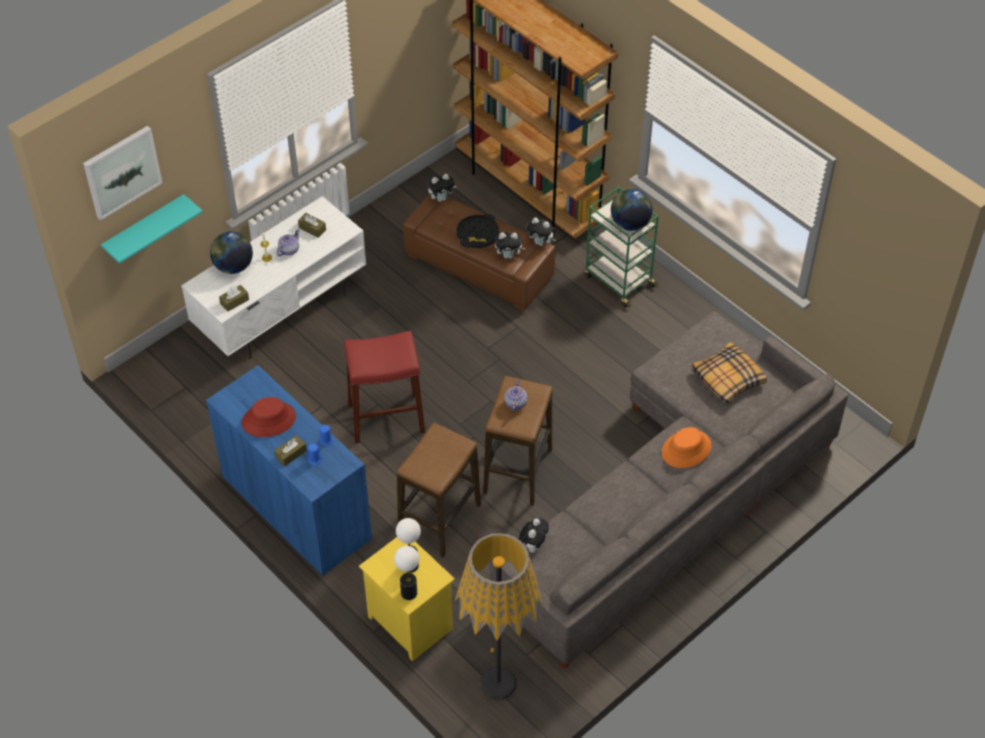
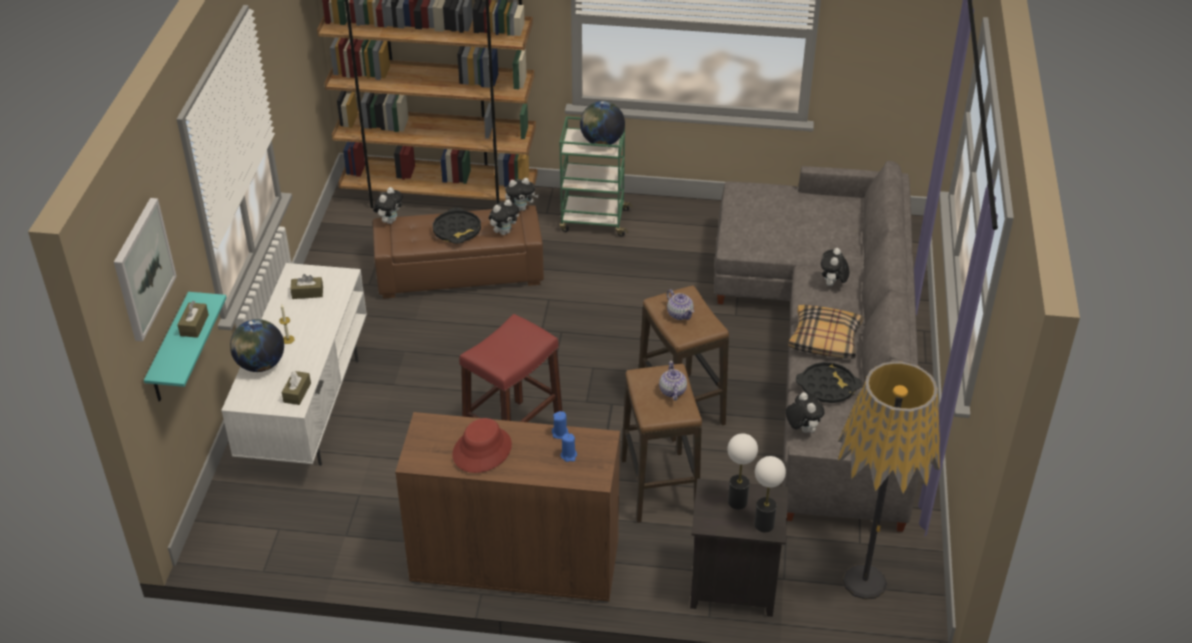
camera: 40 degrees left, 10 degrees down
blue cabinet [206,365,372,576] -> brown cabinet [395,412,620,603]
brown tissue box [274,435,307,466] -> brown tissue box moved to [178,301,209,338]
teapot [276,229,299,256] -> teapot moved to [659,361,687,401]
yellow nightstand [359,537,455,661] -> black nightstand [690,479,788,617]
orange hat [662,427,711,468] -> plush toy [821,248,849,286]
pillow [692,342,767,405] -> pillow moved to [788,305,864,359]
none -> black tray [796,362,862,403]

